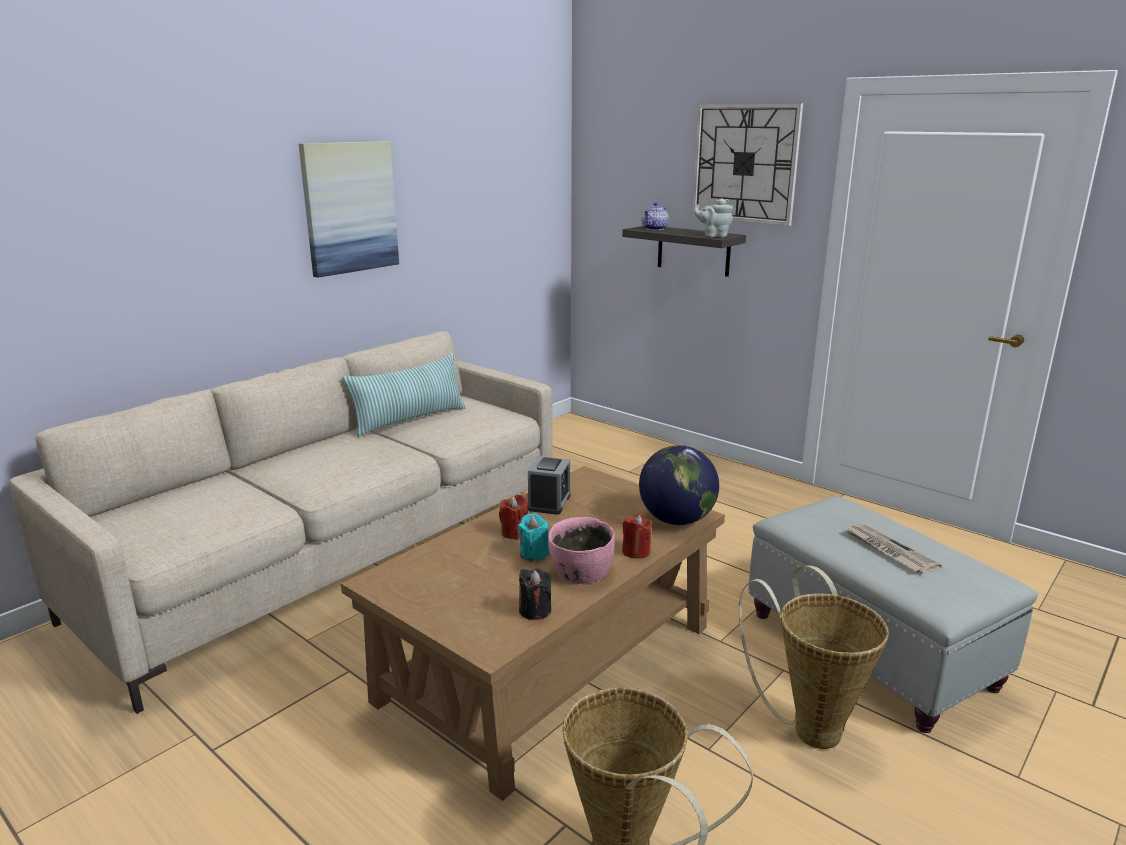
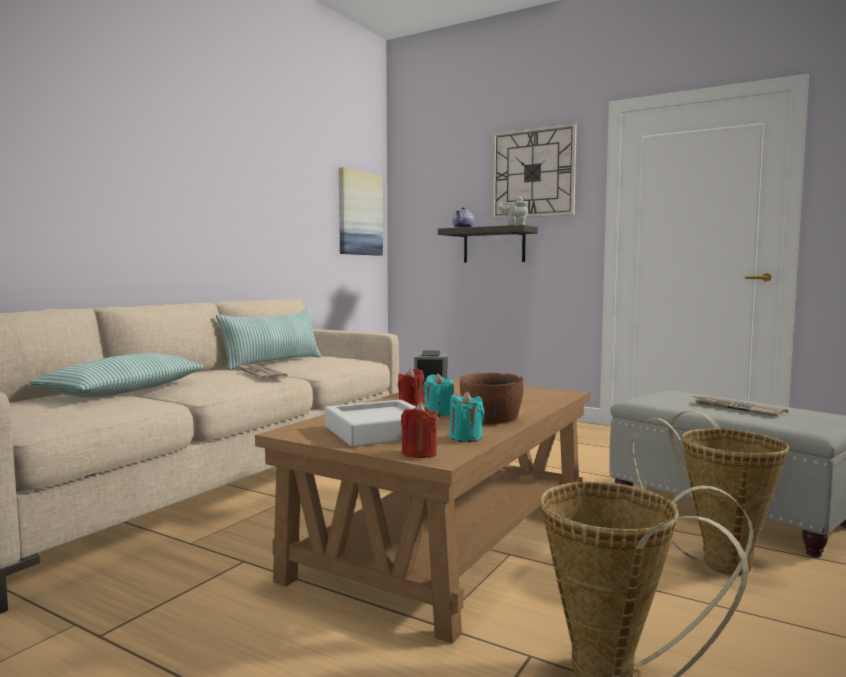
camera: 10 degrees left, 15 degrees down
picture [299,141,399,278] -> picture moved to [339,167,383,256]
black candle [519,568,551,620] -> turquoise candle [449,391,485,442]
pink bowl [548,517,615,584] -> brown bowl [460,373,524,424]
red candle [622,514,653,558] -> red candle moved to [401,402,438,458]
globe [639,445,719,525] -> none
none -> pillow [29,353,205,398]
none -> newspaper [238,364,288,379]
none -> grey tray [325,400,416,447]

